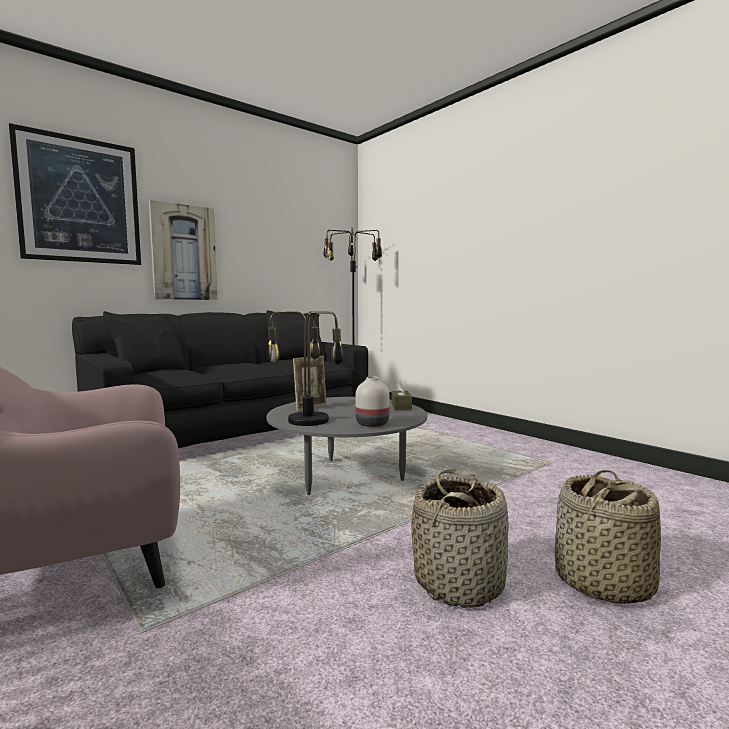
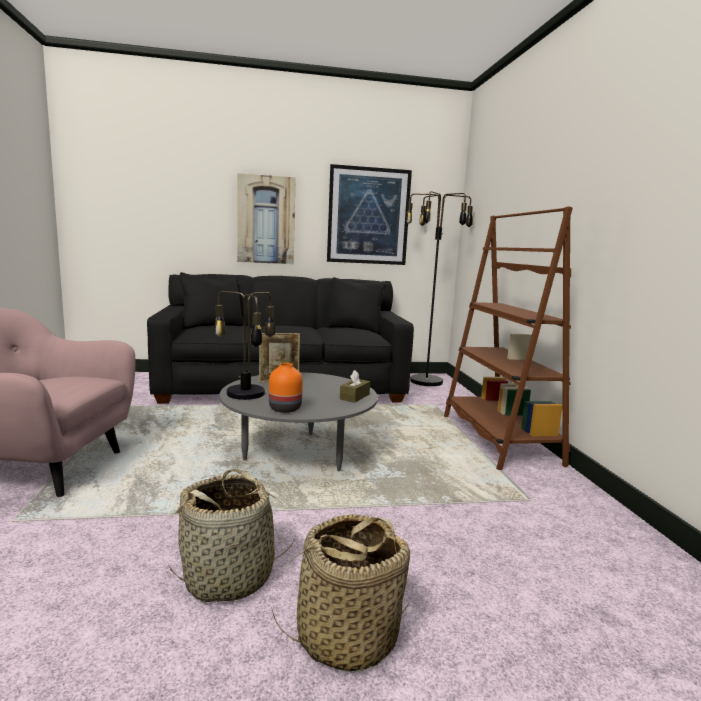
camera: 30 degrees right, 5 degrees up
picture [9,123,141,265] -> picture moved to [327,164,412,265]
white vase [355,376,390,427] -> orange vase [269,363,303,413]
none -> brown bookcase [444,206,573,470]

